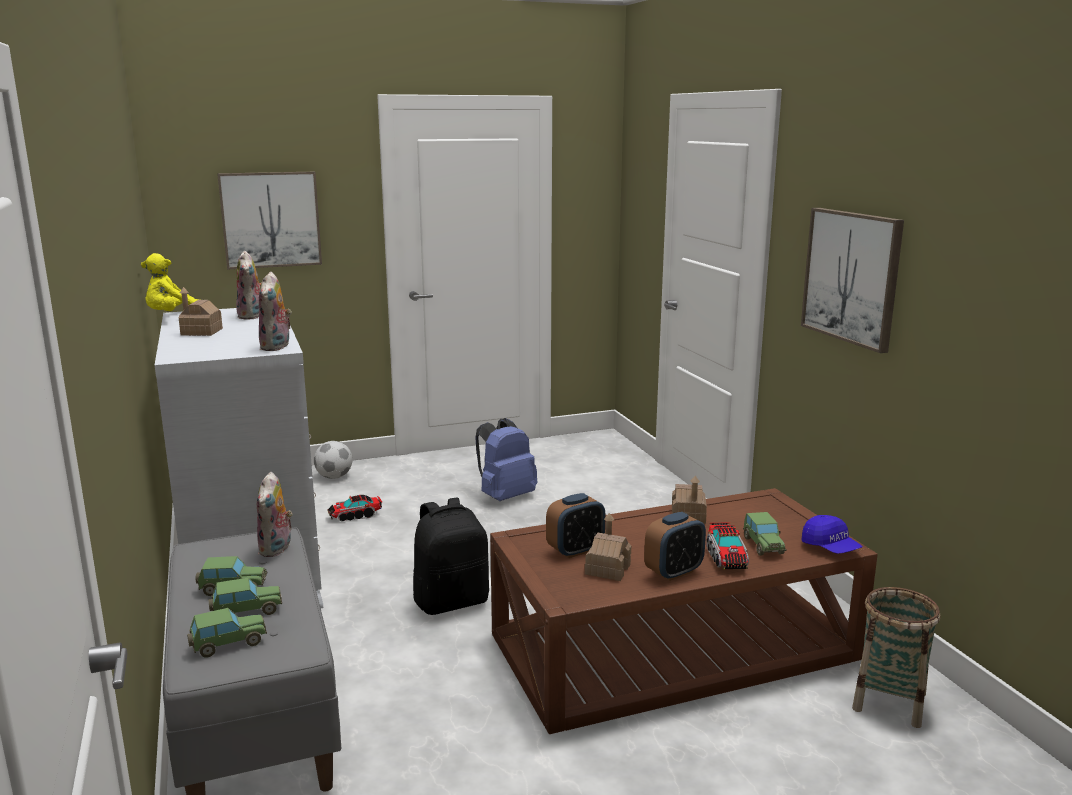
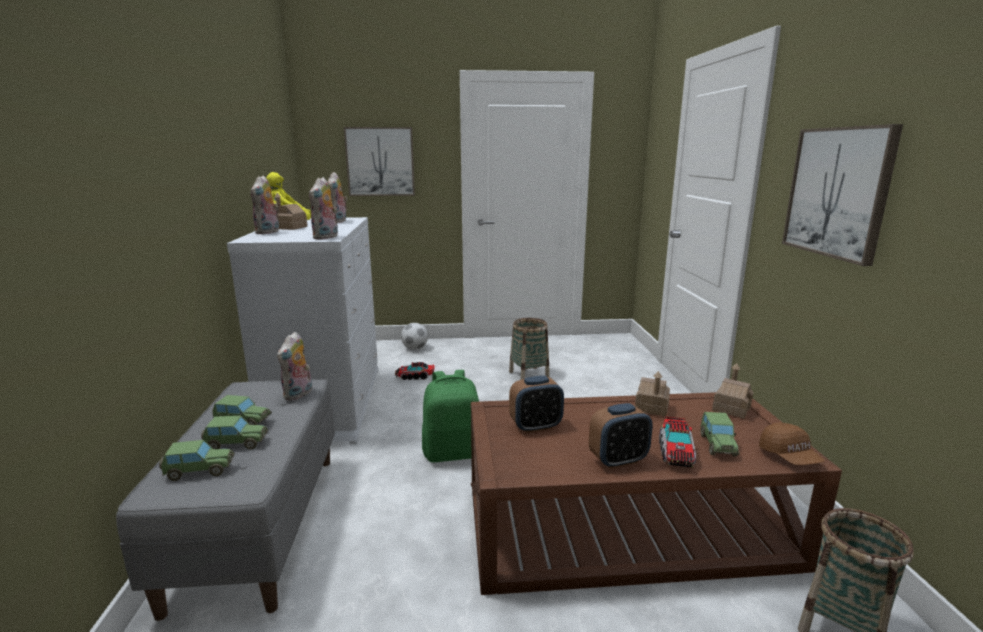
camera: 15 degrees right, 0 degrees up
black backpack [413,497,489,615] -> green backpack [422,370,479,462]
blue backpack [476,418,537,501] -> basket [509,318,550,380]
toy house [585,513,631,581] -> toy house moved to [712,363,753,419]
blue cap [802,515,863,554] -> brown cap [759,422,825,465]
none -> plush toy [251,176,279,234]

